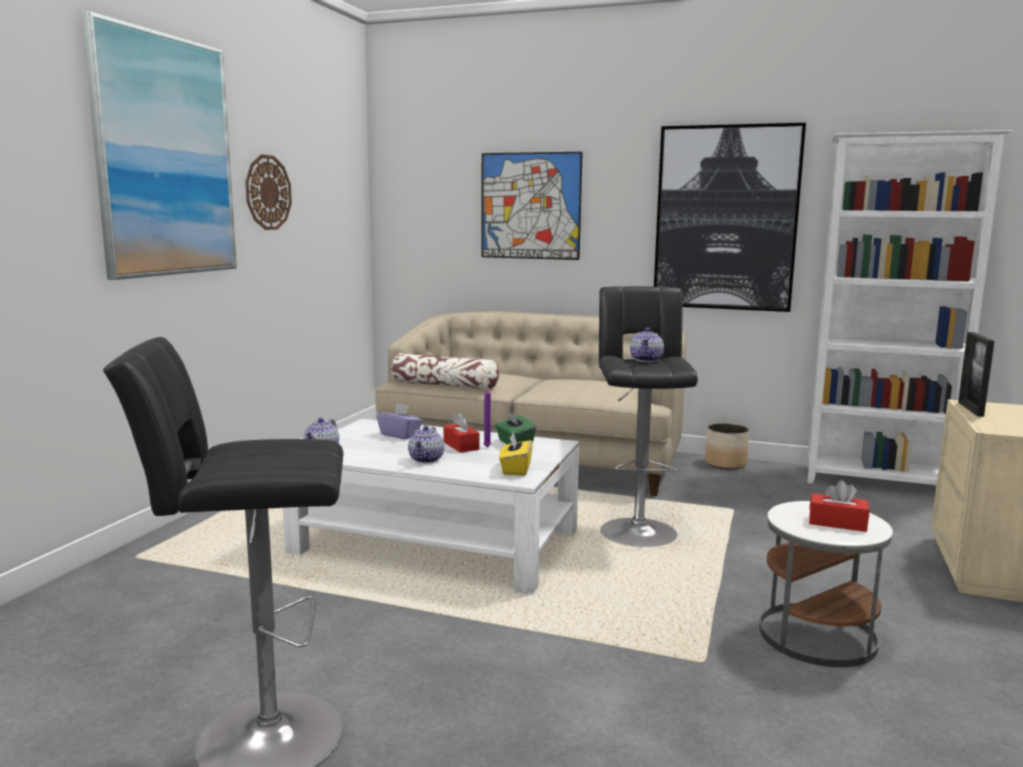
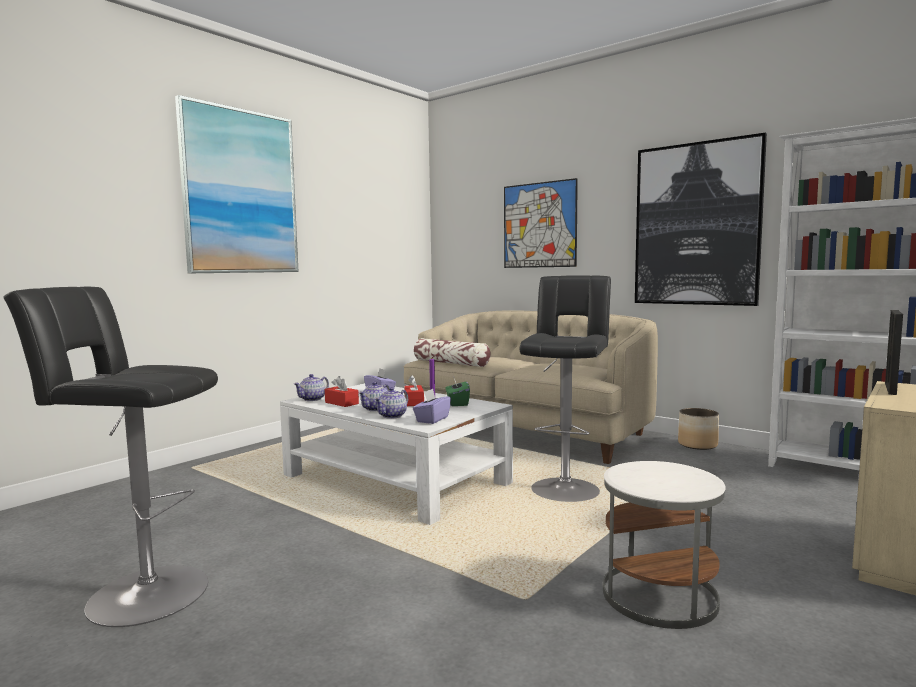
camera: 20 degrees right, 5 degrees down
wall clock [245,154,292,230] -> none
yellow tissue box [499,432,533,476] -> purple tissue box [413,389,451,424]
teapot [630,327,664,362] -> teapot moved to [374,387,408,419]
red tissue box [809,480,869,532] -> red tissue box moved to [325,376,359,407]

